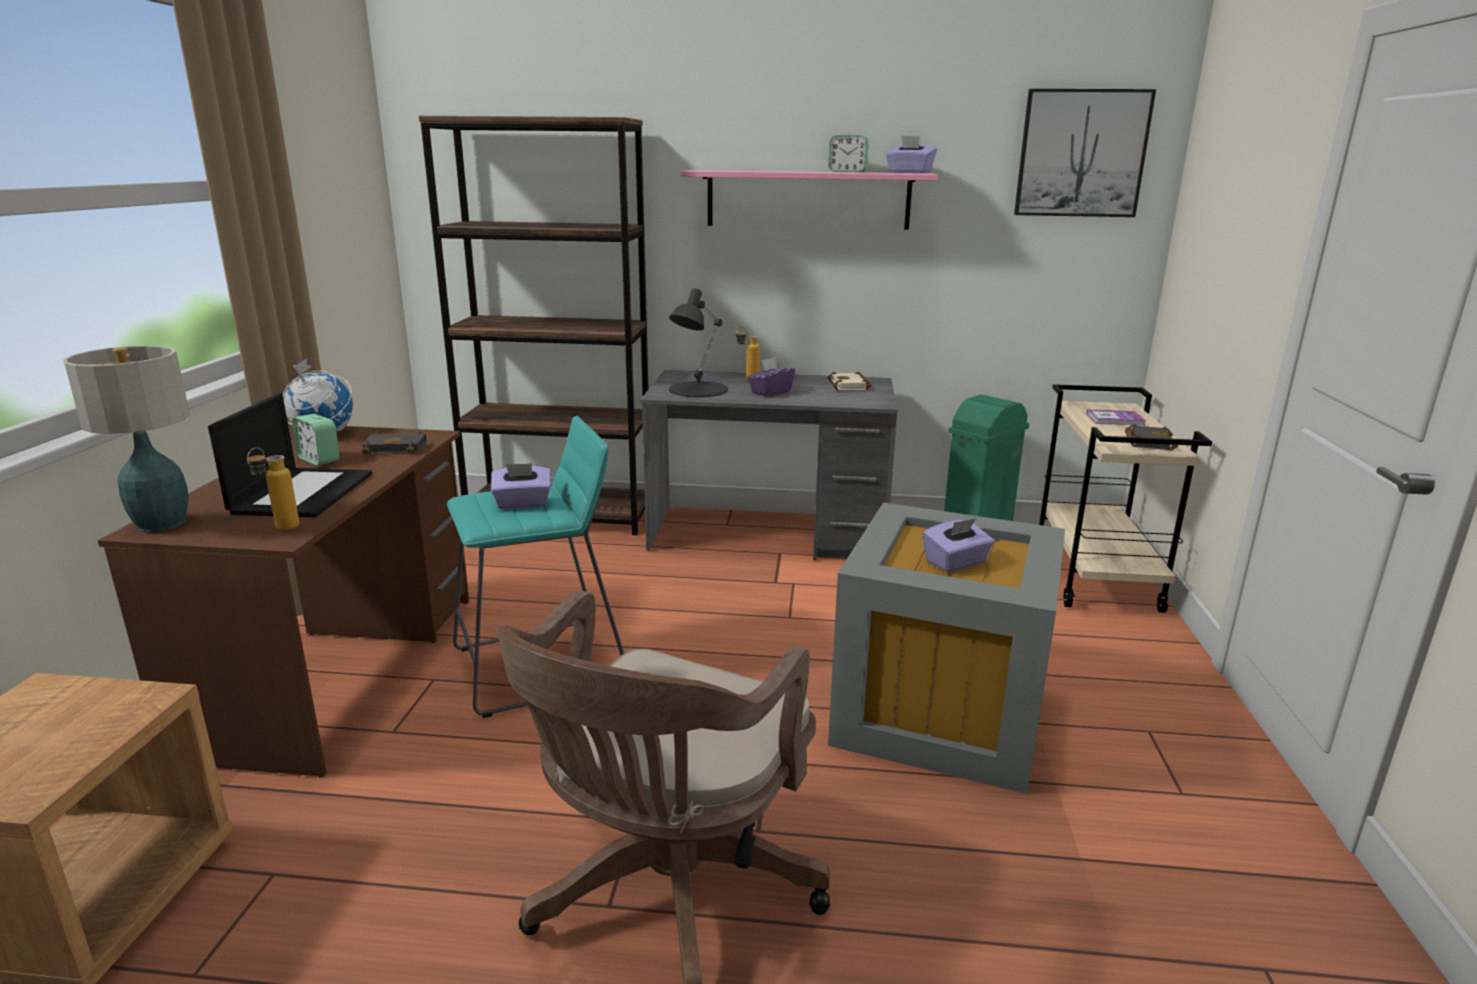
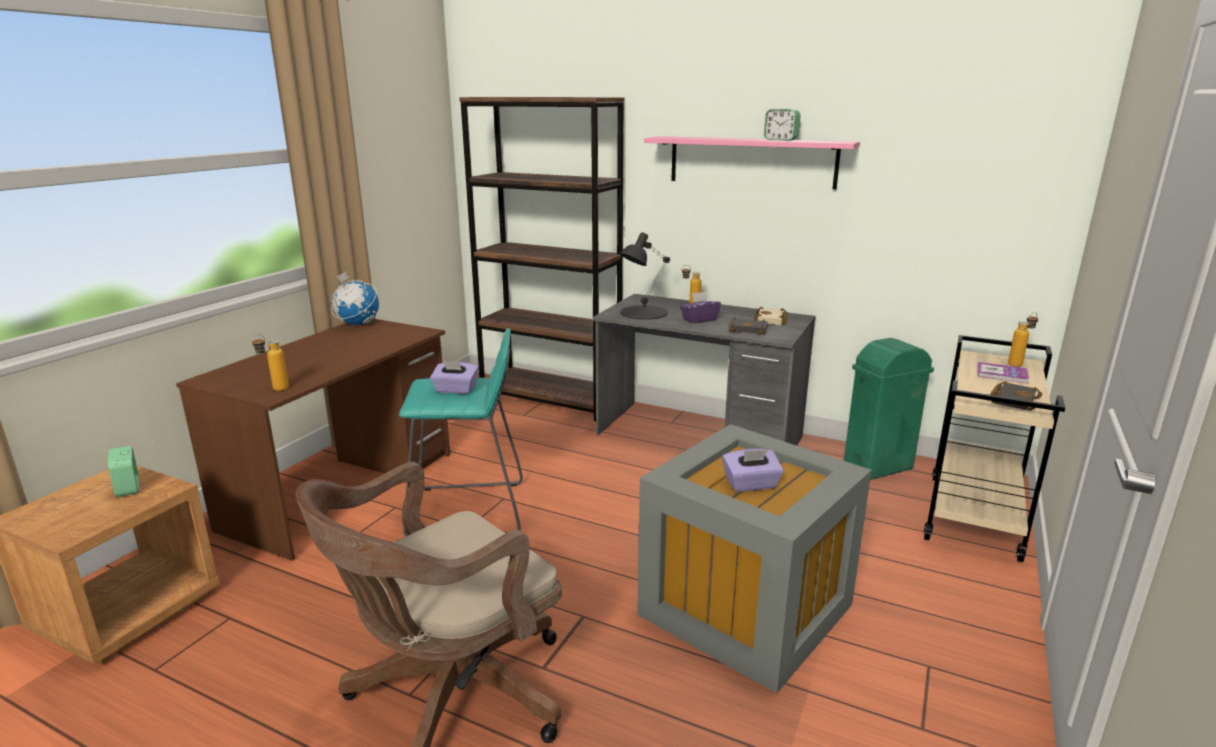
camera: 20 degrees right, 0 degrees up
table lamp [64,345,190,532] -> none
laptop [208,393,372,518] -> none
alarm clock [292,414,339,466] -> alarm clock moved to [108,446,139,497]
black book [361,431,427,455] -> black book moved to [728,317,768,335]
purple tissue box [886,136,937,173] -> none
picture [1014,89,1156,217] -> none
none -> bottle [1008,312,1038,367]

